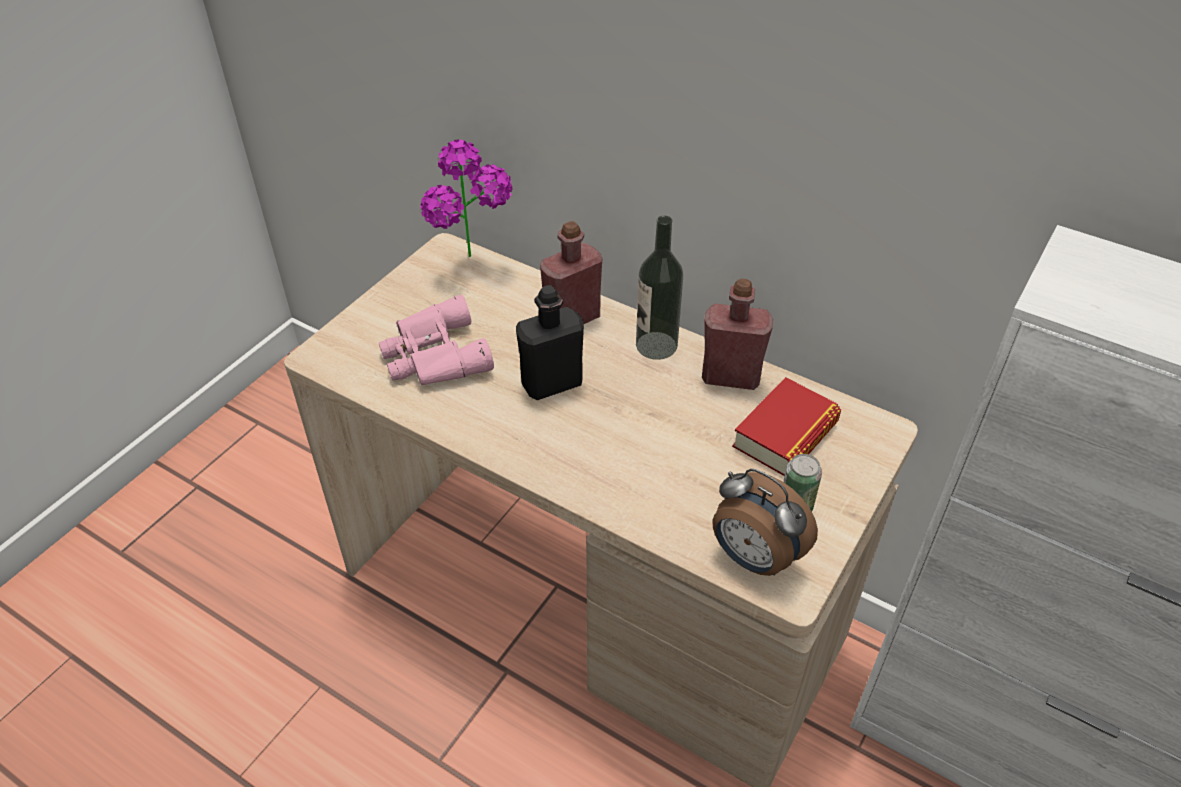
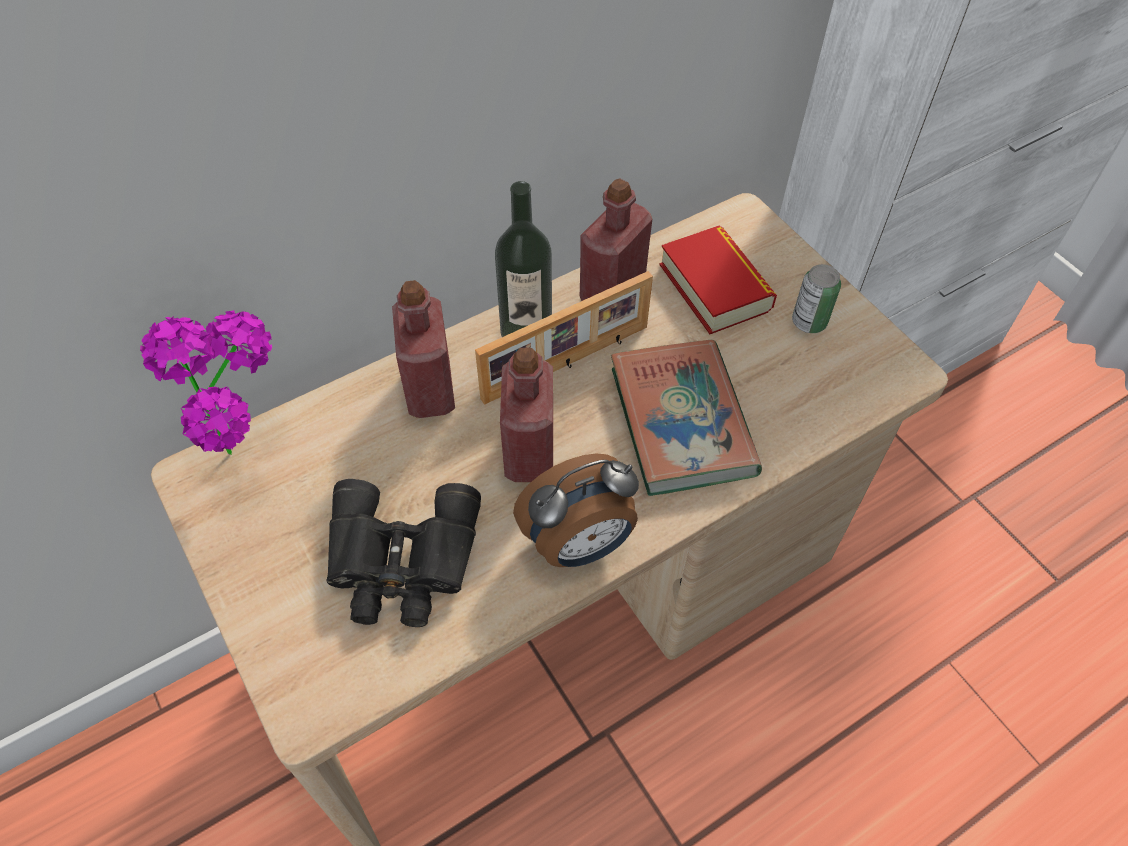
camera: 65 degrees left, 10 degrees up
pink binoculars [379,295,494,385] -> black binoculars [327,479,481,627]
black bottle [516,285,584,400] -> red bottle [500,348,553,482]
alarm clock [713,469,818,576] -> alarm clock moved to [513,454,639,567]
none -> picture frame [475,271,653,405]
none -> book [611,340,762,496]

